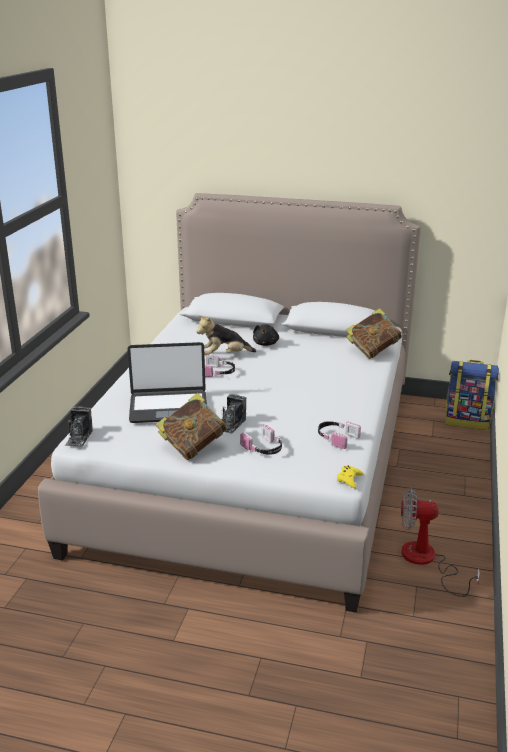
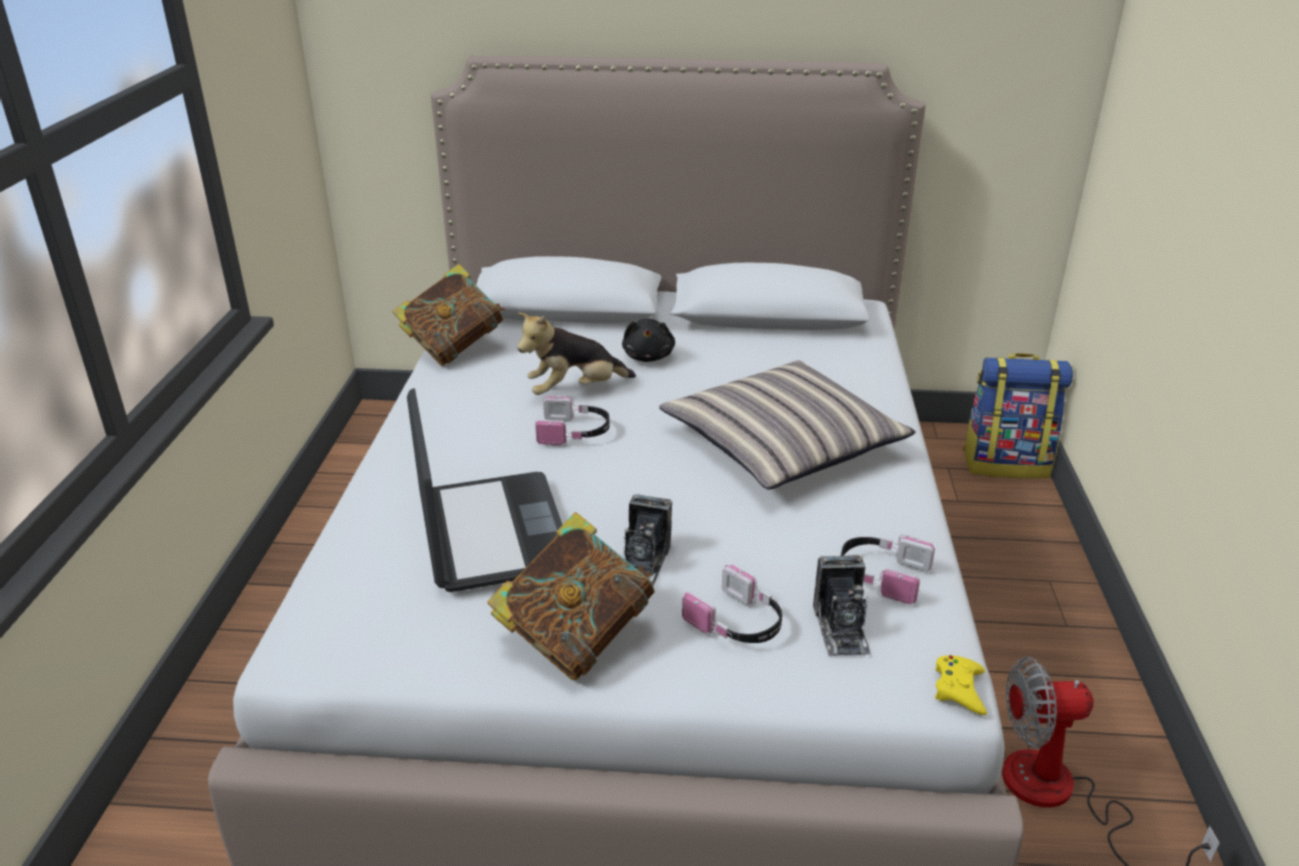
camera: 10 degrees left, 5 degrees up
camera [65,407,93,447] -> camera moved to [813,555,871,657]
laptop [127,342,207,423] -> laptop turned 90 degrees counterclockwise [407,388,562,592]
book [346,308,402,359] -> book moved to [392,264,505,366]
none -> pillow [659,360,916,490]

